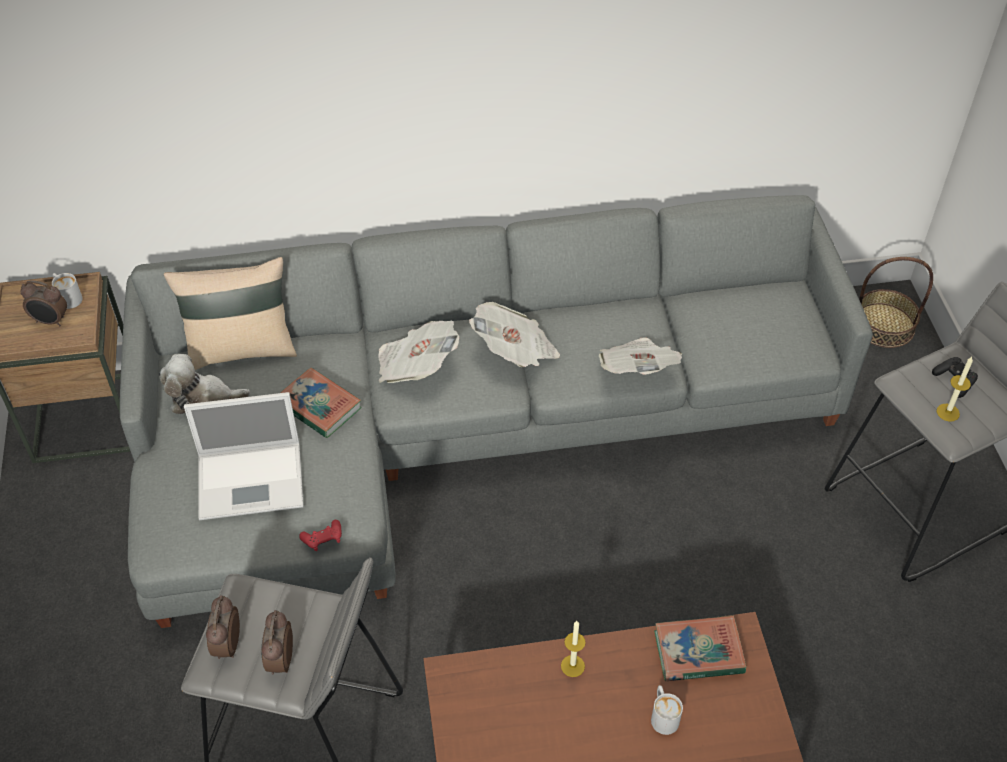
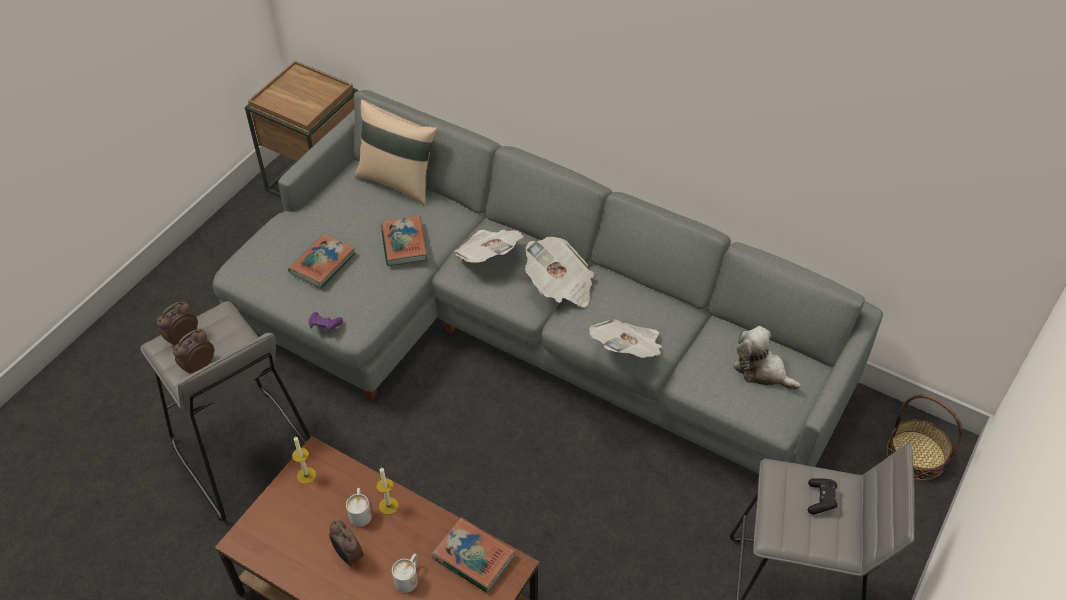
camera: 40 degrees right, 0 degrees up
alarm clock [21,280,67,326] -> alarm clock moved to [329,520,364,567]
white mug [52,273,83,309] -> white mug moved to [346,488,372,527]
plush toy [159,354,251,414] -> plush toy moved to [733,326,801,390]
laptop [184,392,304,520] -> book [288,234,355,289]
red game controller [299,520,342,551] -> purple game controller [309,312,343,332]
candle [936,357,973,421] -> candle moved to [292,436,316,484]

